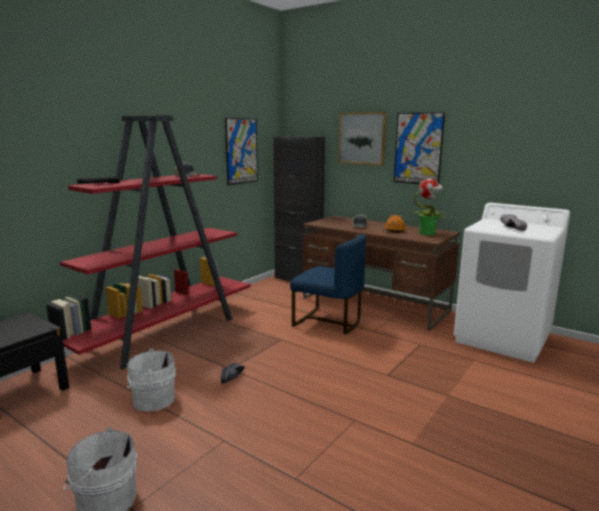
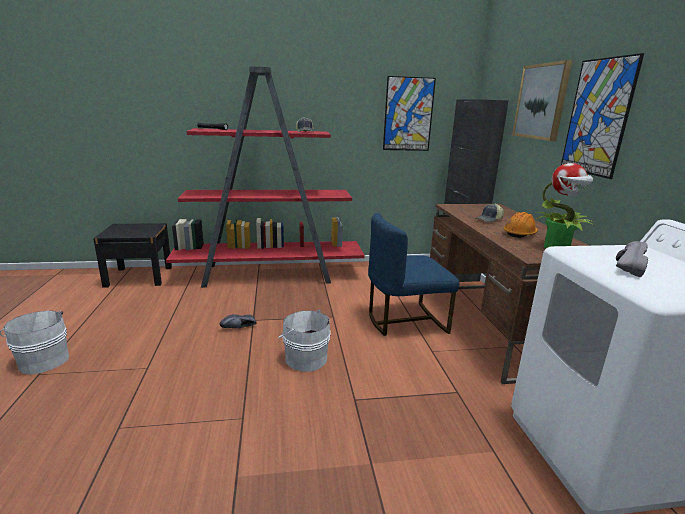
camera: 45 degrees right, 5 degrees up
white bucket [127,348,176,411] -> white bucket moved to [278,309,330,372]
blue chair [290,234,366,334] -> blue chair turned 90 degrees clockwise [368,213,459,336]

